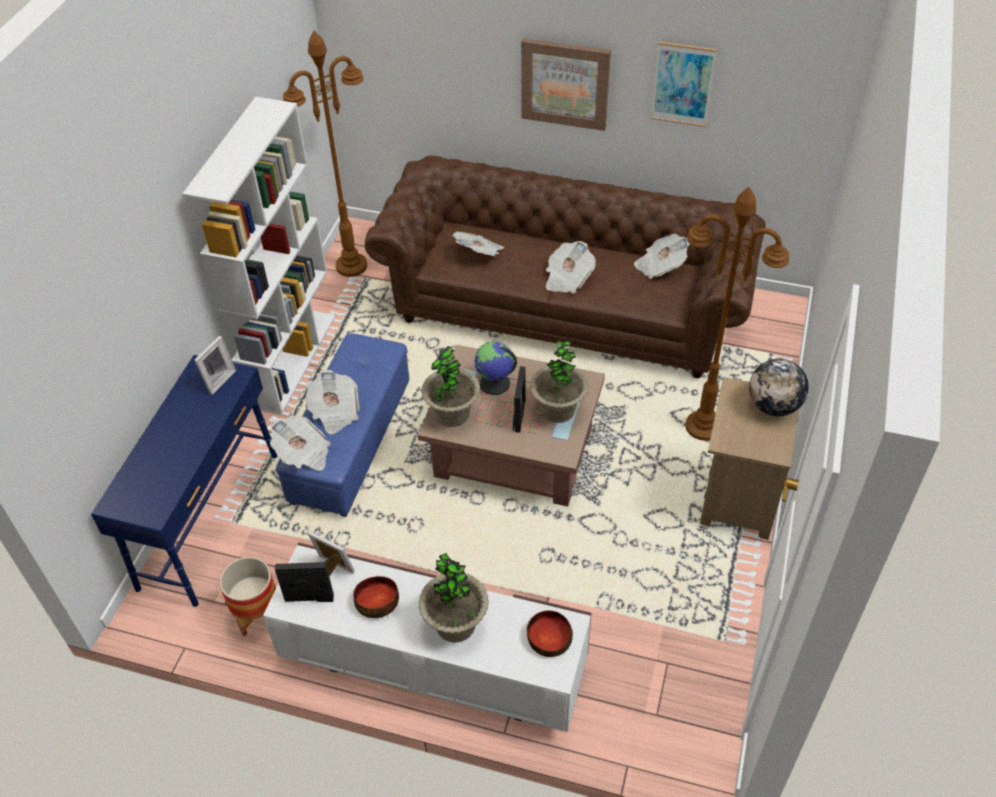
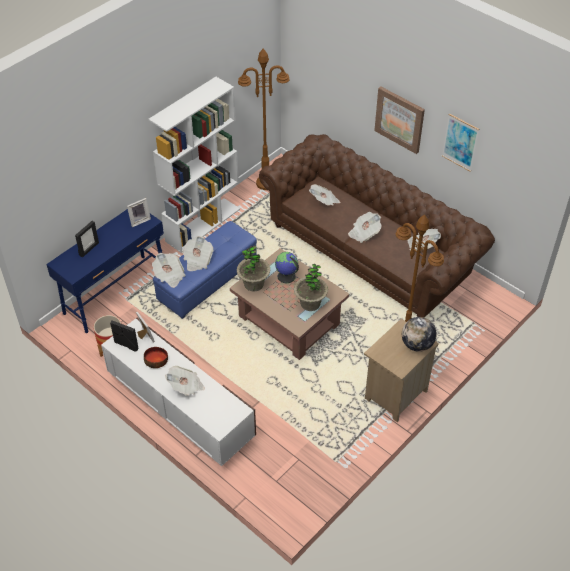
camera: 25 degrees right, 0 degrees up
potted plant [419,553,489,642] -> newspaper [165,366,205,396]
picture frame [513,366,526,433] -> picture frame moved to [75,221,99,258]
bowl [527,610,573,657] -> none

